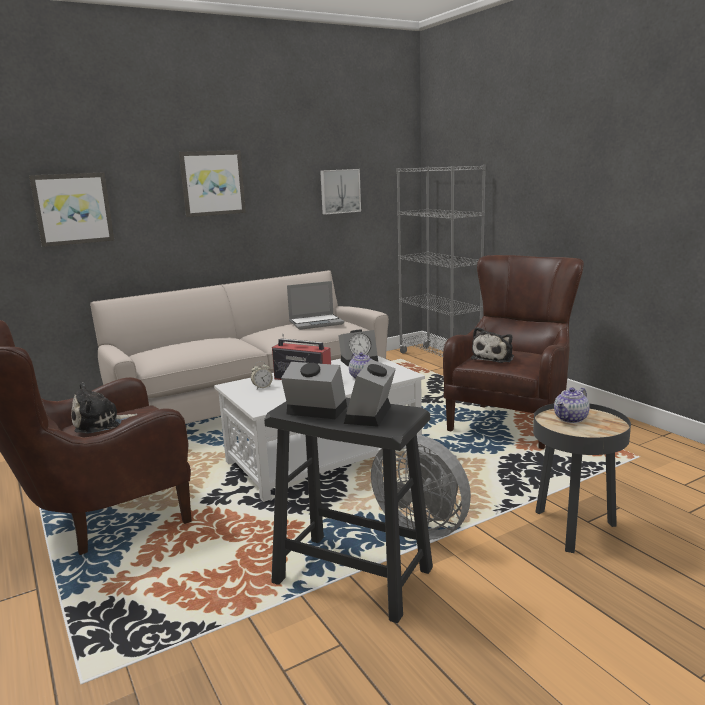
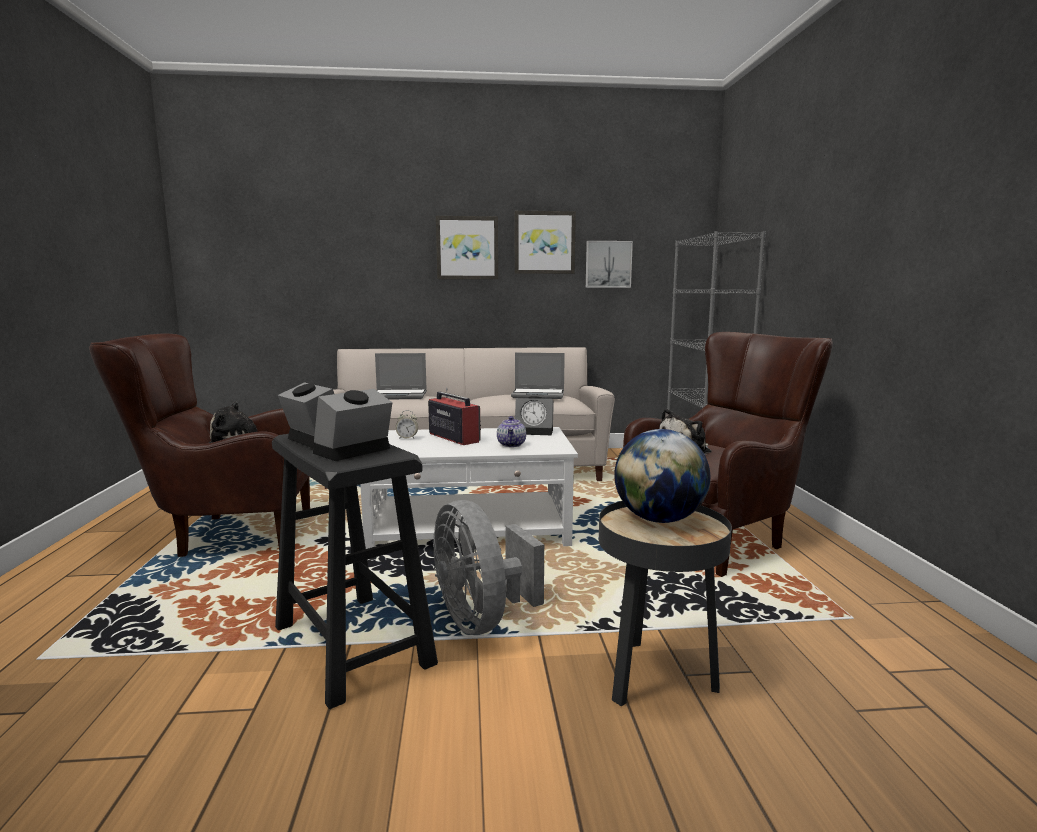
camera: 25 degrees right, 5 degrees down
picture [29,172,114,247] -> picture moved to [515,211,576,274]
teapot [554,388,590,423] -> globe [614,429,710,523]
none -> laptop [375,353,427,399]

